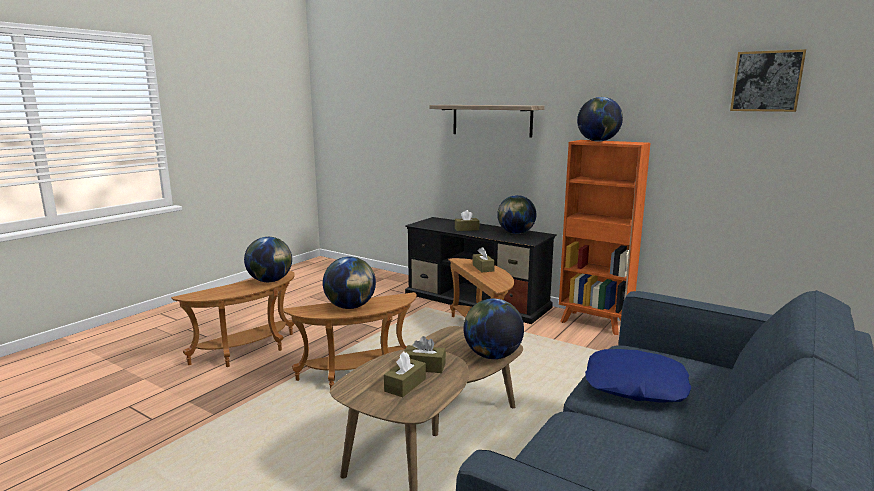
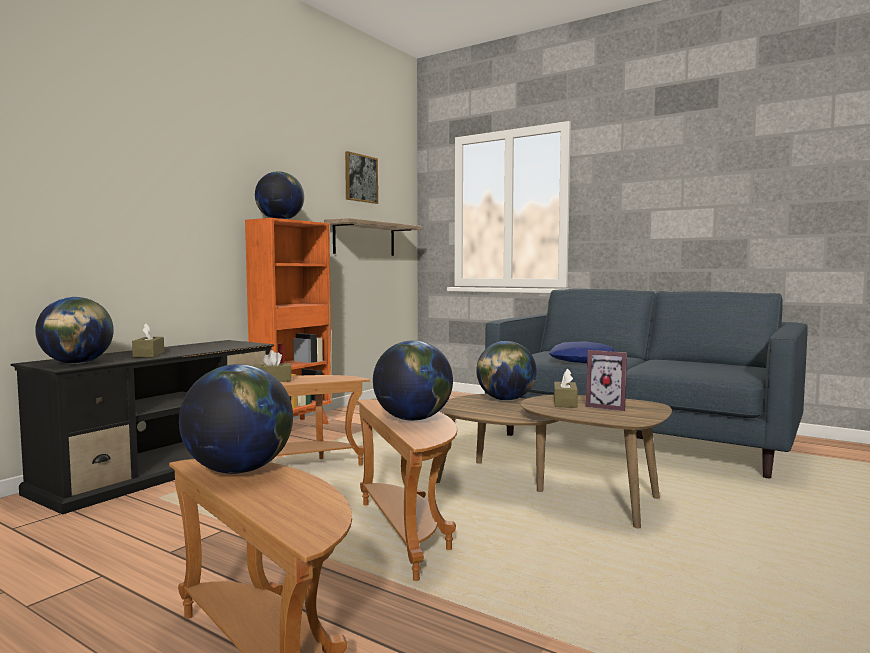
camera: 90 degrees left, 10 degrees down
brown tissue box [384,352,426,397] -> picture frame [586,350,627,411]
shelf [429,105,545,138] -> shelf moved to [324,218,422,256]
globe [497,195,536,234] -> globe moved to [35,297,114,364]

